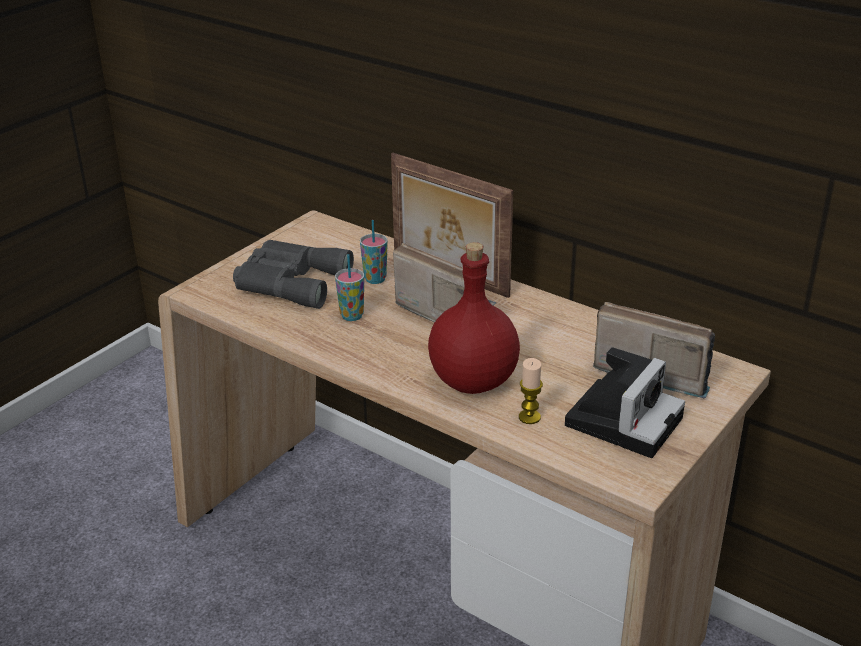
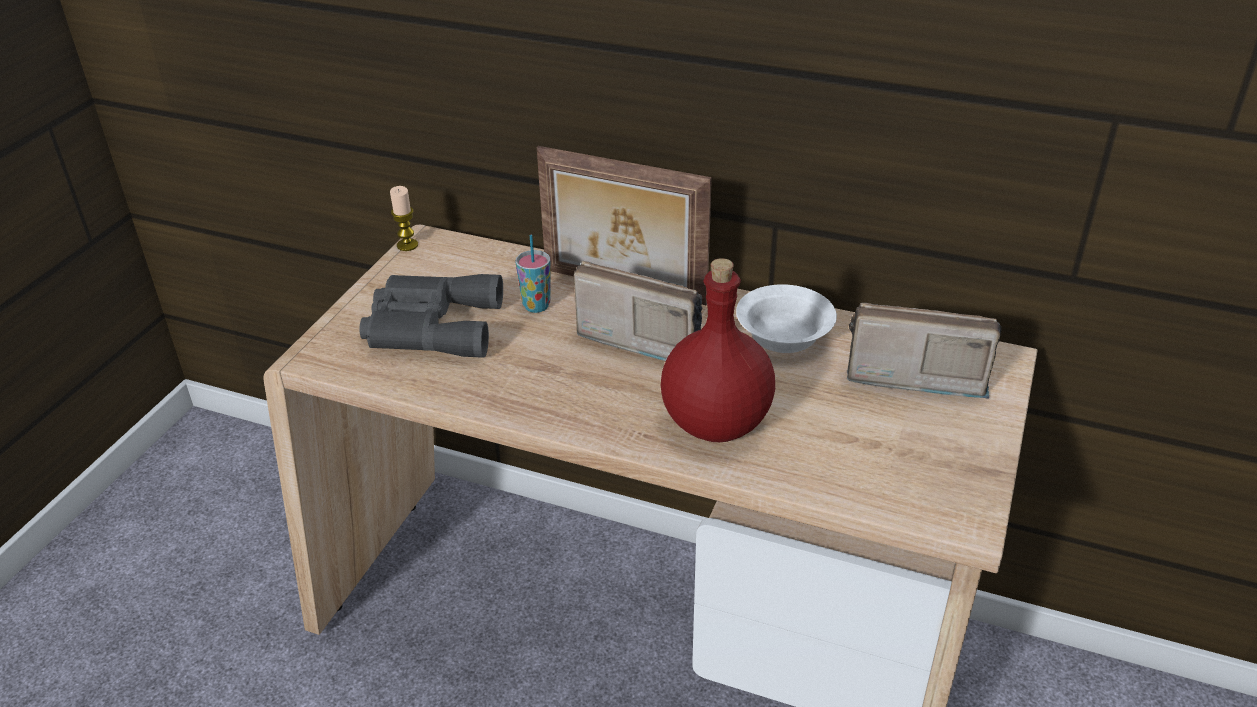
camera: 15 degrees left, 5 degrees up
cup [335,254,364,321] -> none
candle [519,358,543,424] -> candle moved to [390,186,418,251]
camera [565,347,685,458] -> none
none -> white bowl [736,284,837,353]

